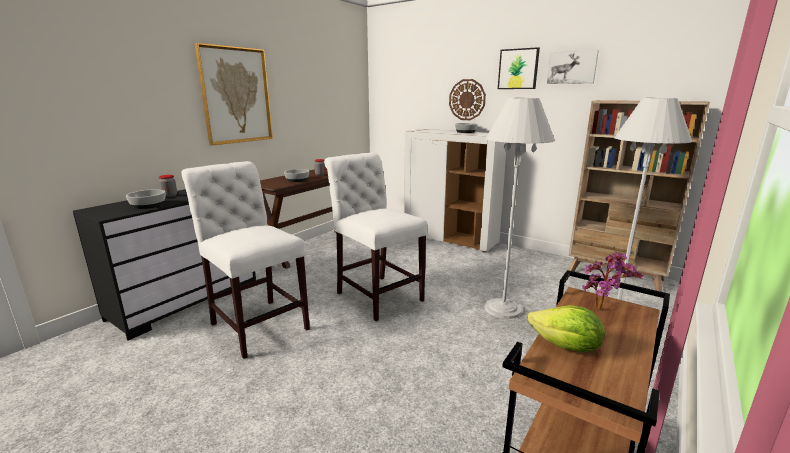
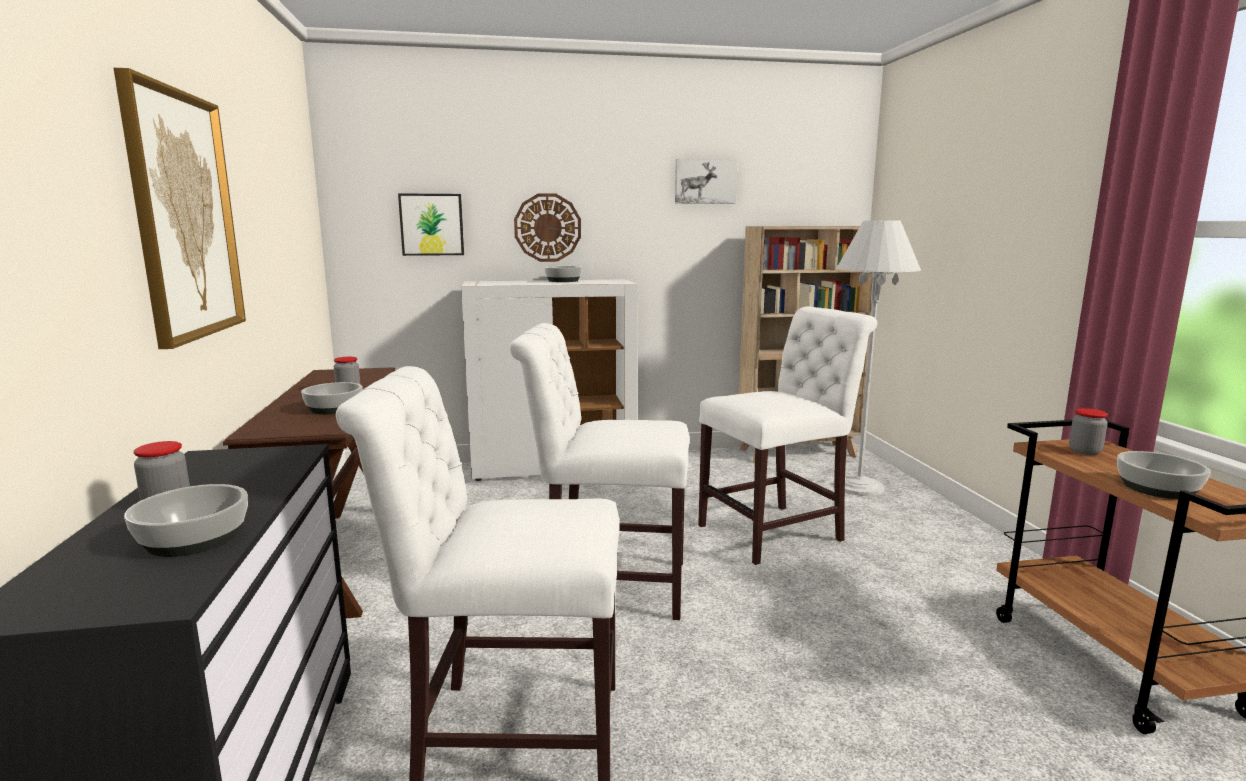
camera: 45 degrees left, 5 degrees down
white floor lamp [484,98,555,319] -> white chair [698,306,877,565]
picture [498,47,540,89] -> picture moved to [398,193,464,256]
lettuce [527,305,605,352] -> bowl [1117,451,1210,499]
potted plant [582,252,644,310] -> jar [1069,408,1108,455]

